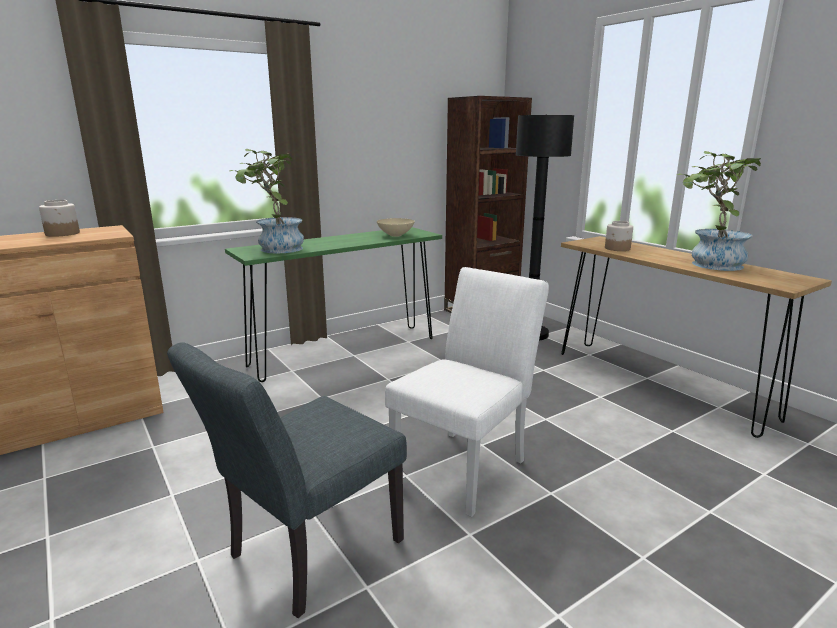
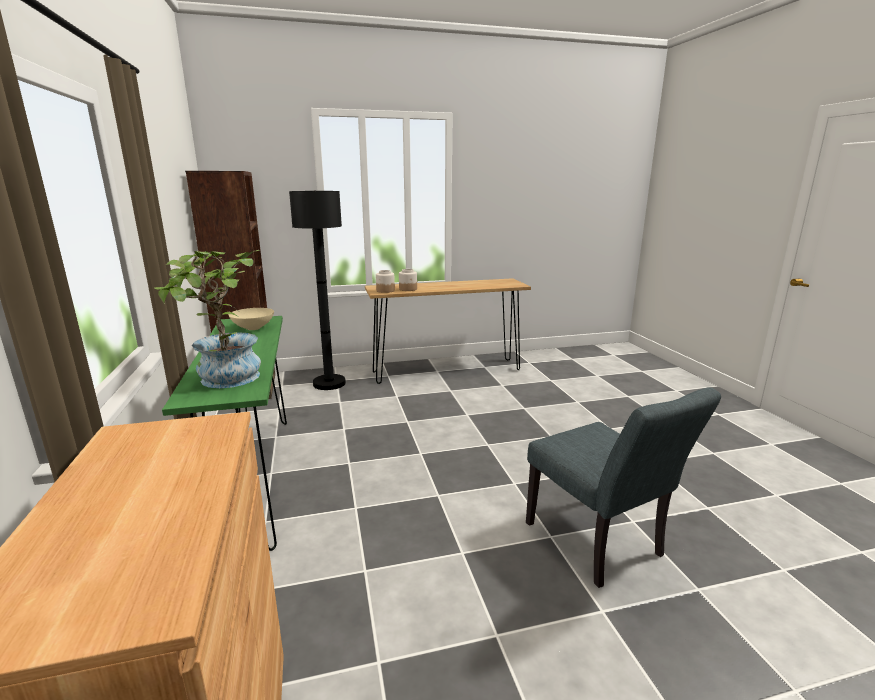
camera: 70 degrees left, 0 degrees up
jar [39,200,80,237] -> jar moved to [376,270,395,293]
white chair [385,267,549,517] -> none
potted plant [677,151,761,271] -> none

